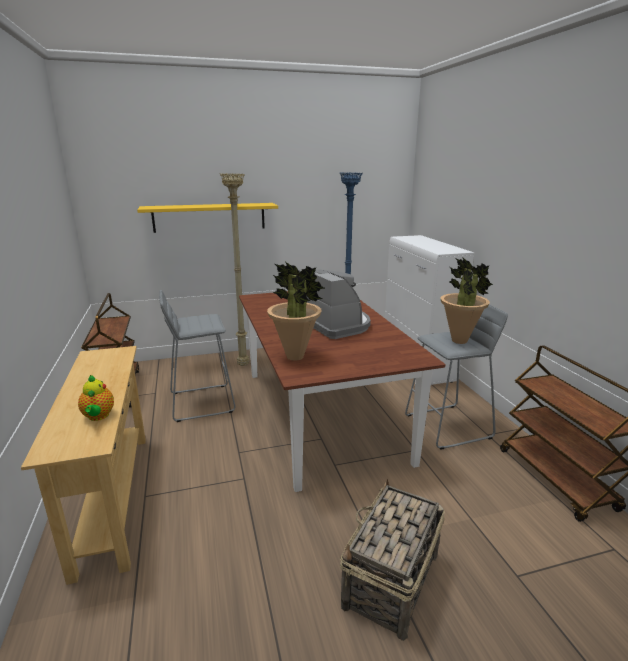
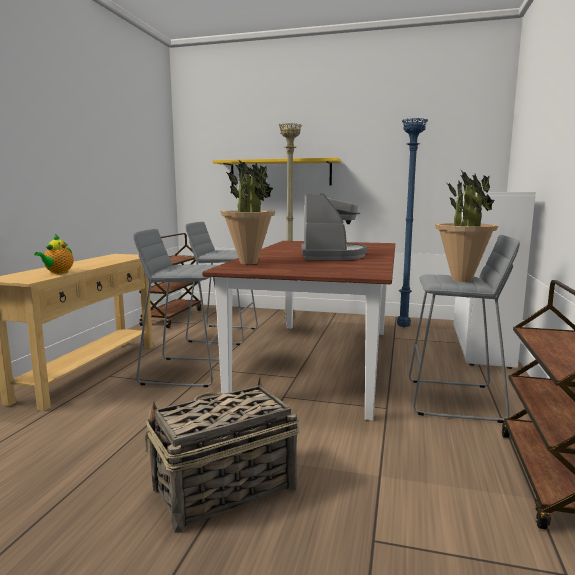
camera: 30 degrees right, 10 degrees down
none -> grey stool [133,229,219,387]

